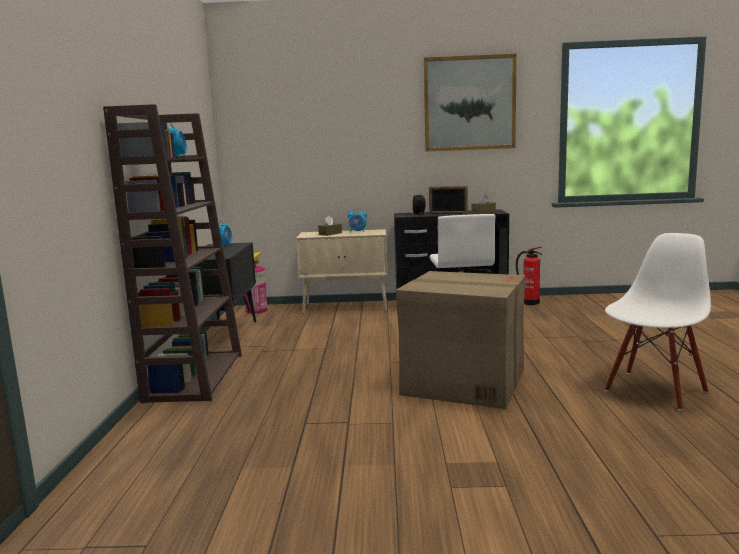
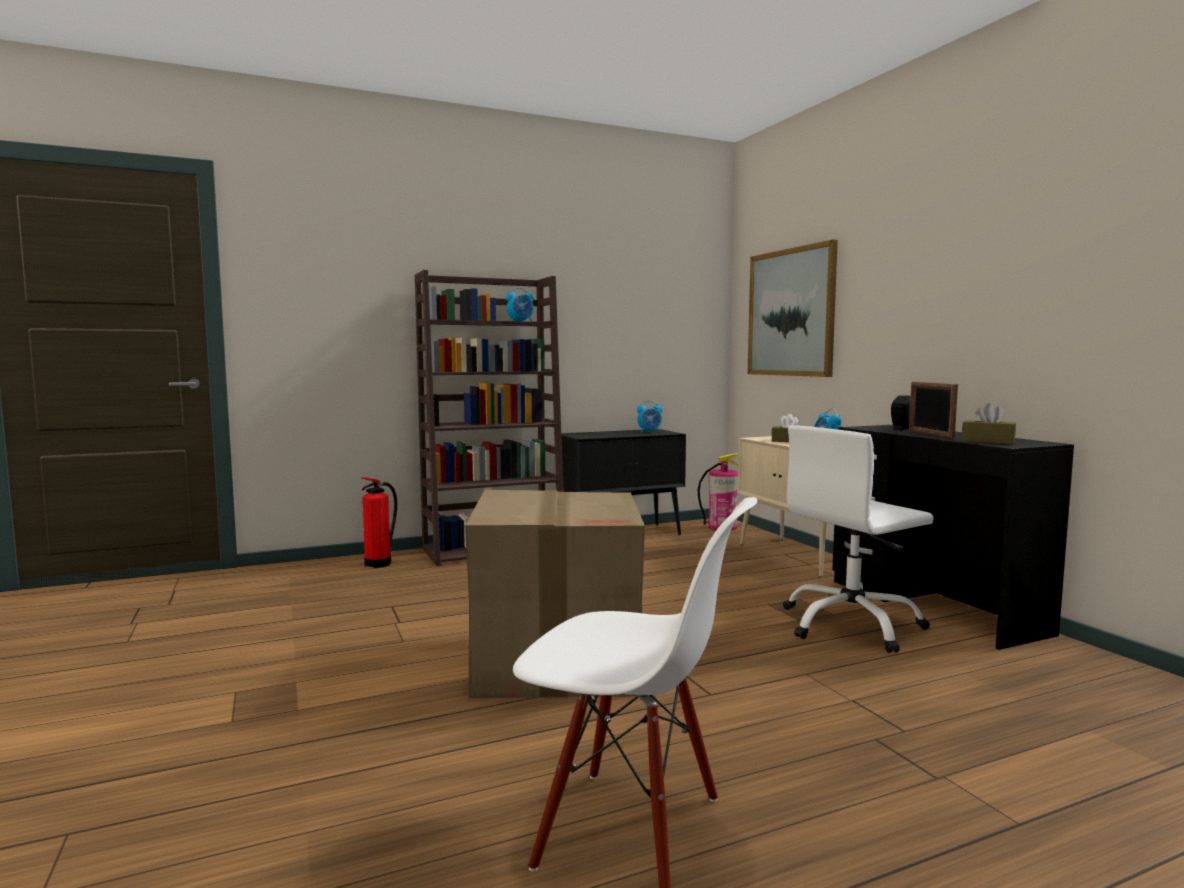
camera: 65 degrees right, 5 degrees down
picture [424,54,517,152] -> picture moved to [747,240,838,377]
fire extinguisher [516,247,542,305] -> fire extinguisher moved to [361,477,397,568]

